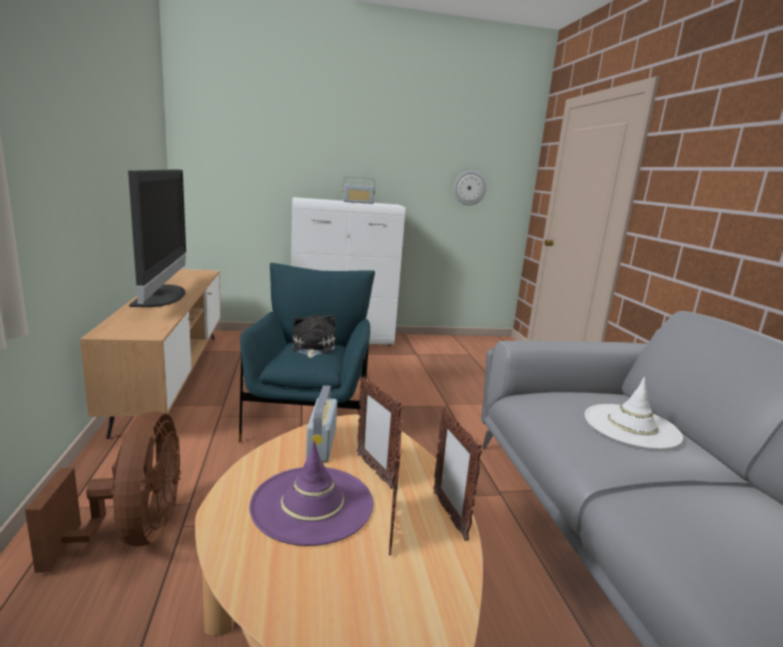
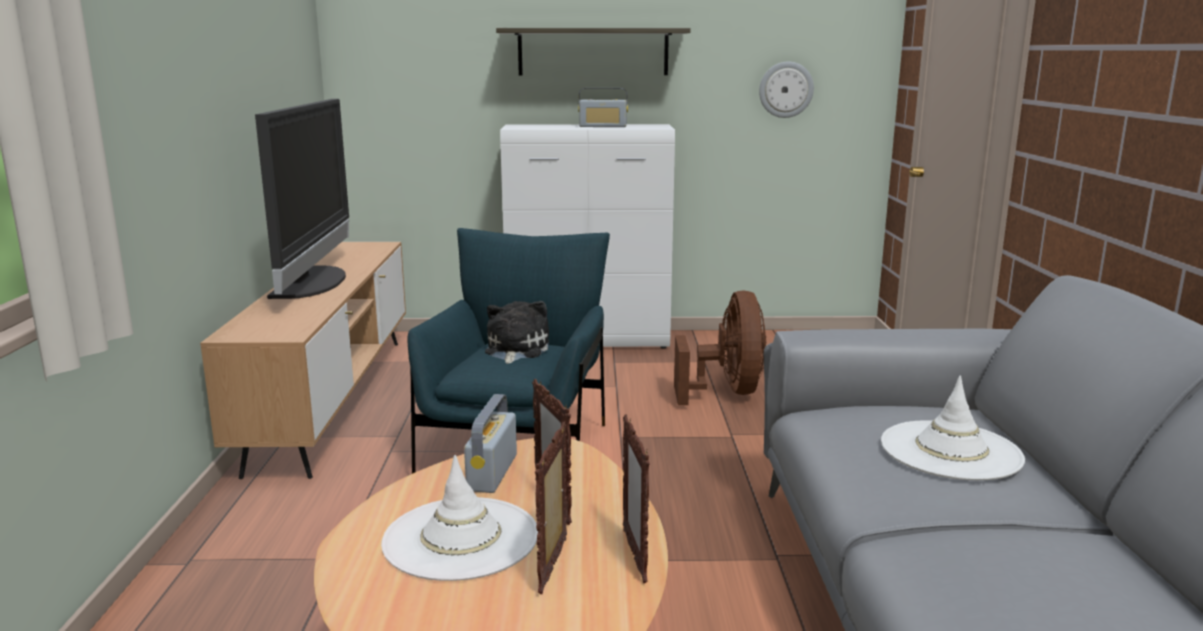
camera: 10 degrees right, 0 degrees up
brown fan [25,411,181,573] -> brown fan moved to [674,291,767,405]
purple hat [249,440,373,546] -> white hat [381,455,538,581]
none -> shelf [496,28,691,75]

